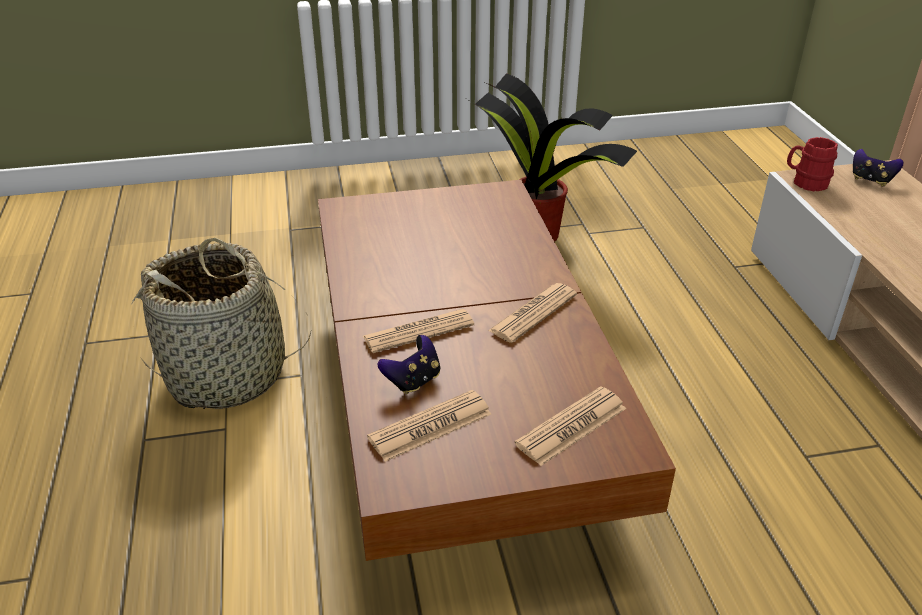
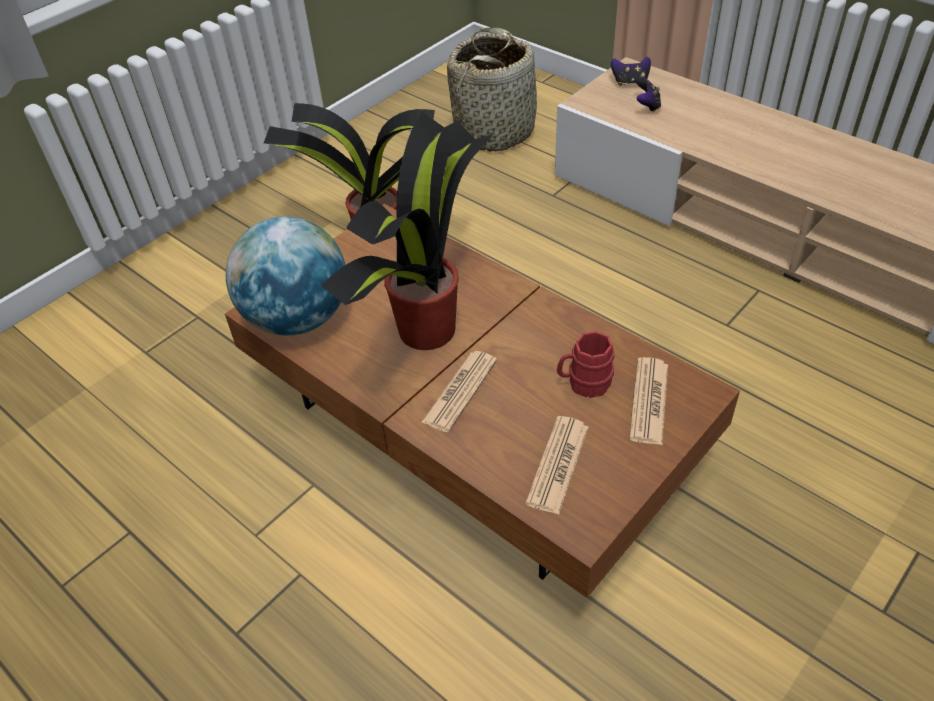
camera: 35 degrees left, 10 degrees up
basket [132,238,312,409] -> basket moved to [447,27,538,152]
game controller [377,335,440,394] -> game controller moved to [636,77,661,113]
newspaper [488,283,577,343] -> none
red mug [787,137,838,191] -> red mug moved to [557,331,614,398]
none -> globe [225,217,345,336]
none -> potted plant [321,112,494,350]

